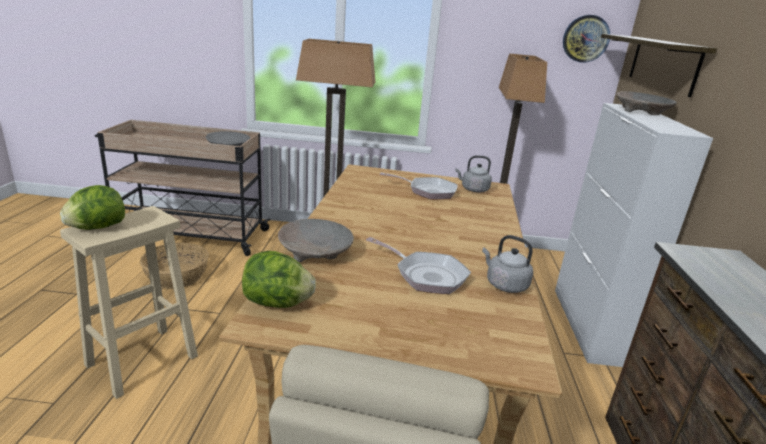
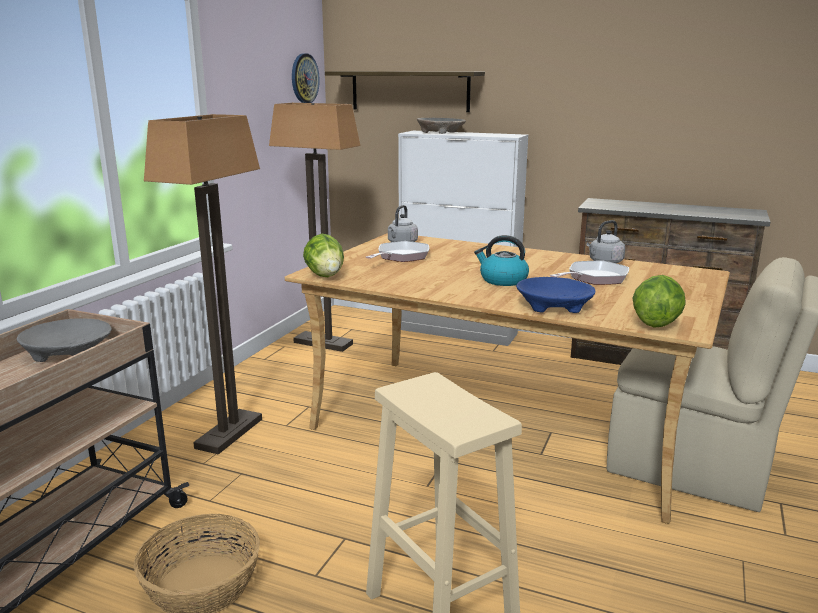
camera: 70 degrees left, 5 degrees down
lettuce [60,185,125,230] -> lettuce moved to [303,233,344,277]
beige bowl [278,219,354,262] -> blue bowl [516,277,595,313]
none -> kettle [474,235,529,286]

